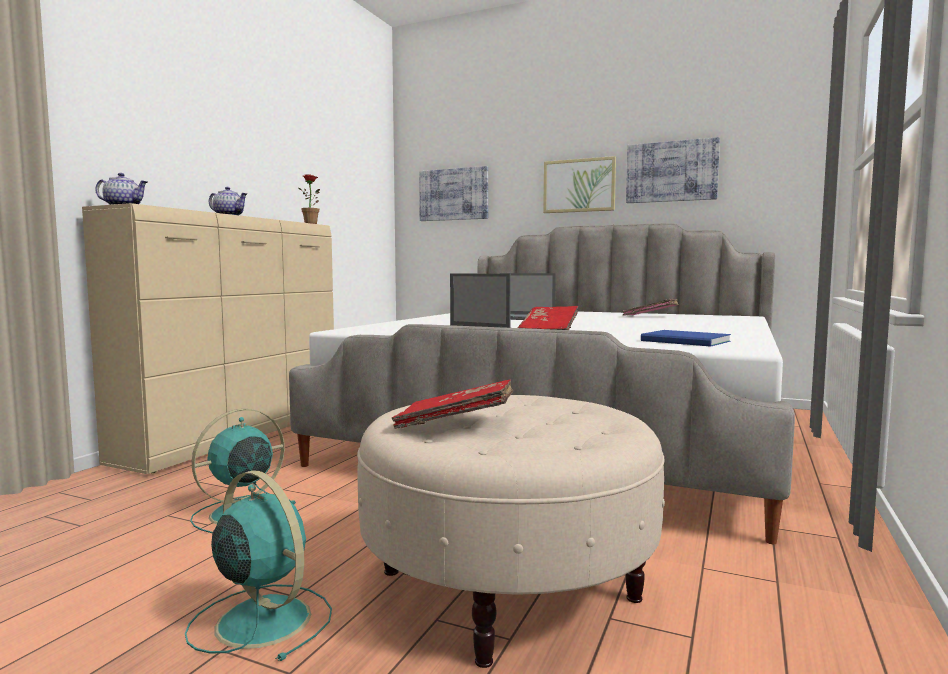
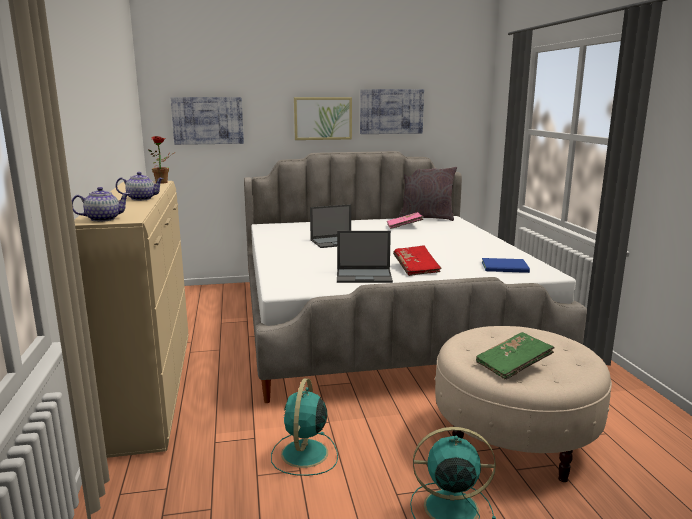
camera: 35 degrees left, 10 degrees up
red book [392,380,513,429] -> green book [476,332,554,380]
none -> grey pillow [399,167,457,221]

